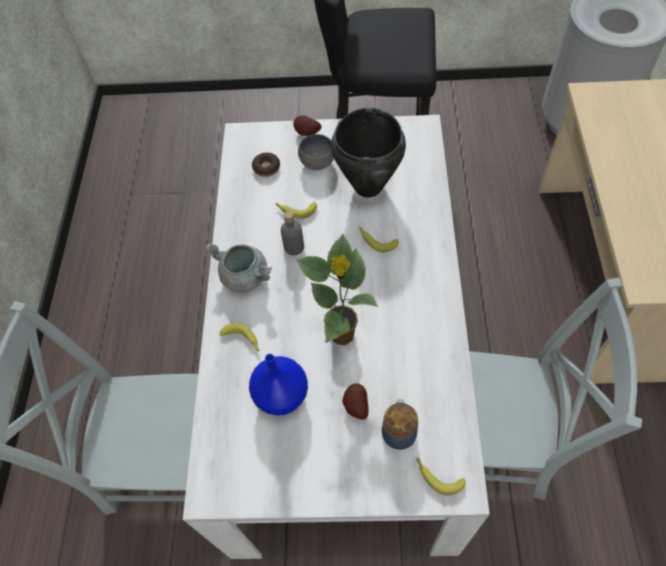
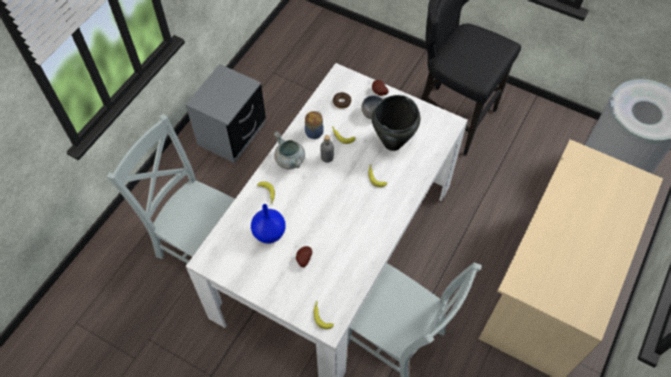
camera: 25 degrees right, 0 degrees up
potted plant [296,234,379,345] -> none
jar [382,399,418,450] -> jar moved to [305,111,324,139]
none -> grey nightstand [185,64,266,163]

